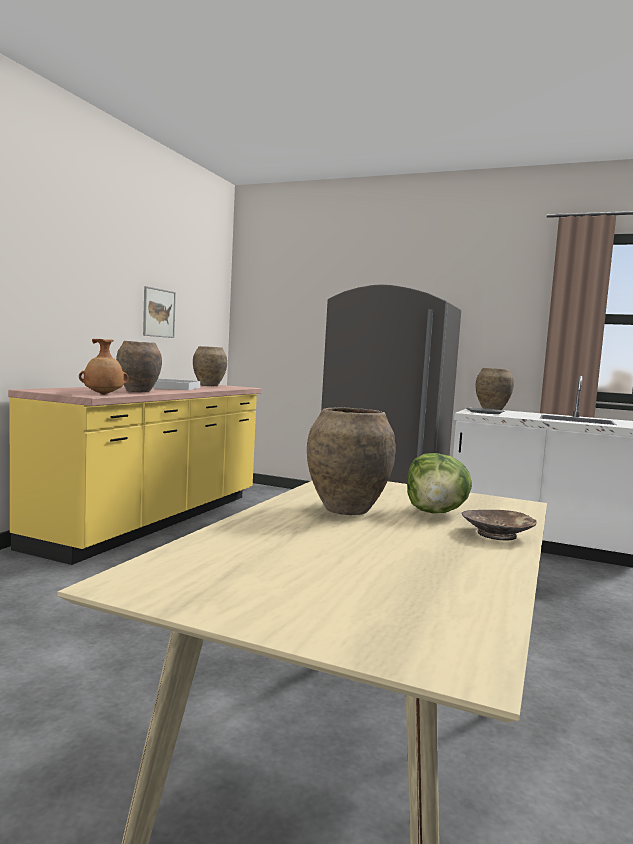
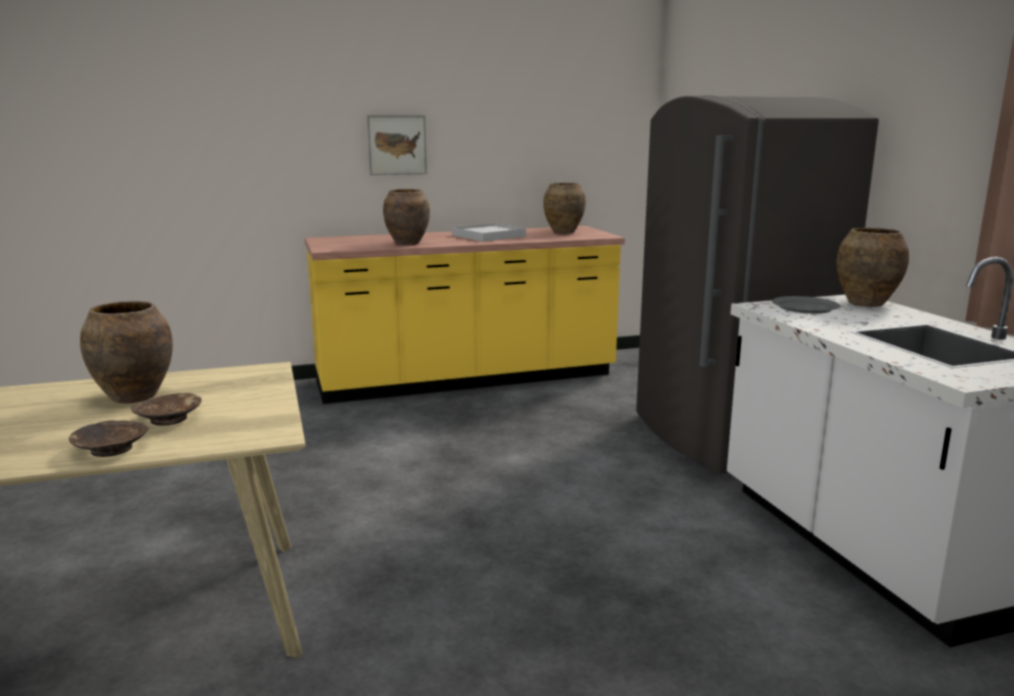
camera: 50 degrees right, 10 degrees up
brown vase [79,339,128,395] -> none
picture [143,286,176,338] -> picture moved to [367,115,427,175]
lettuce [407,453,472,513] -> brown bowl [131,393,202,426]

